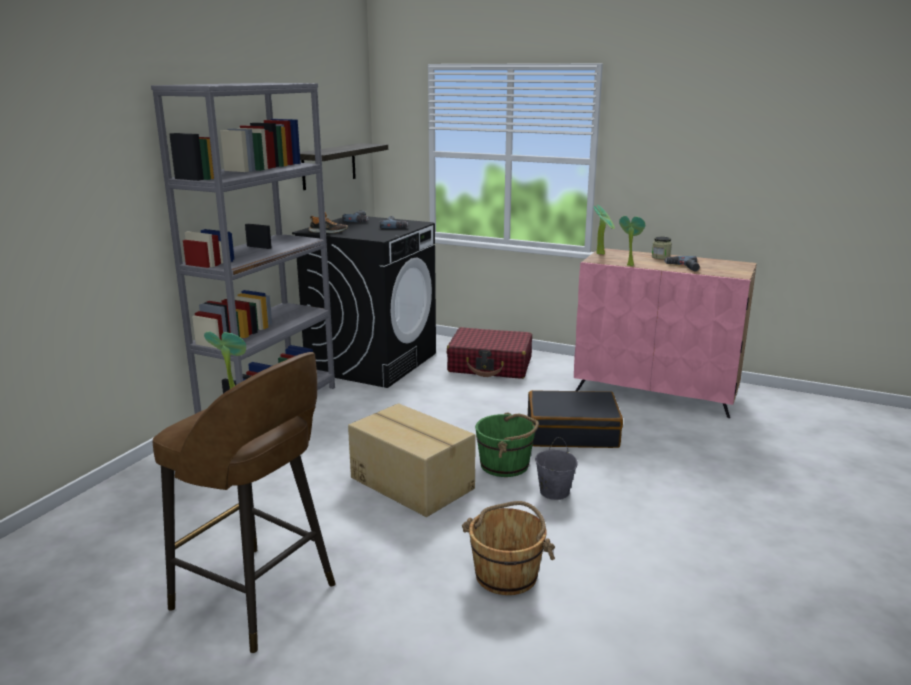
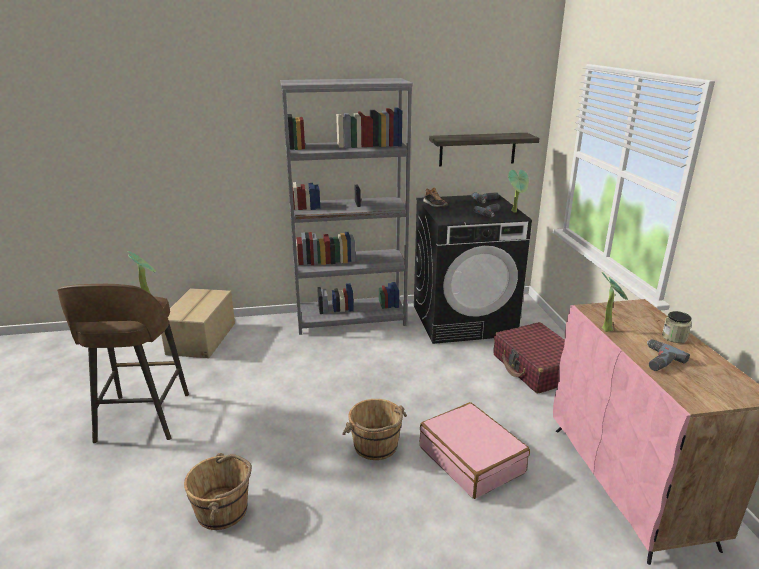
camera: 55 degrees right, 5 degrees up
cardboard box [348,403,476,517] -> cardboard box moved to [161,288,235,358]
green bucket [475,412,539,477] -> brown bucket [342,399,407,460]
black suitcase [528,390,623,448] -> pink suitcase [420,402,530,499]
grey bucket [535,437,578,500] -> none
potted plant [593,205,615,255] -> potted plant moved to [508,170,529,212]

